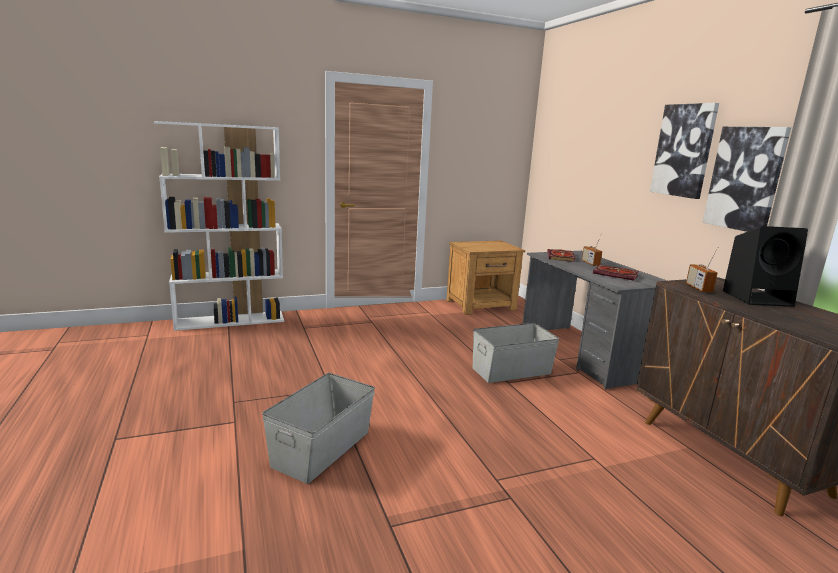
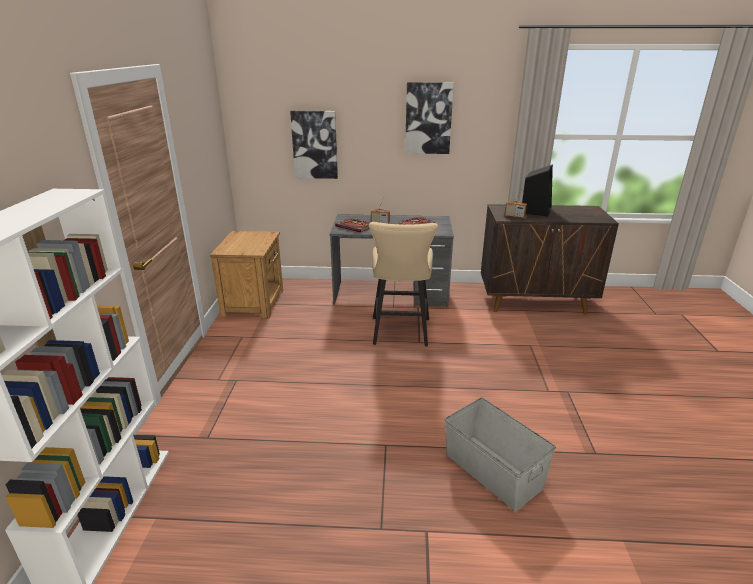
camera: 65 degrees left, 10 degrees up
grey storage box [473,323,560,383] -> beige stool [369,222,438,346]
picture [702,127,791,232] -> picture moved to [290,111,338,179]

